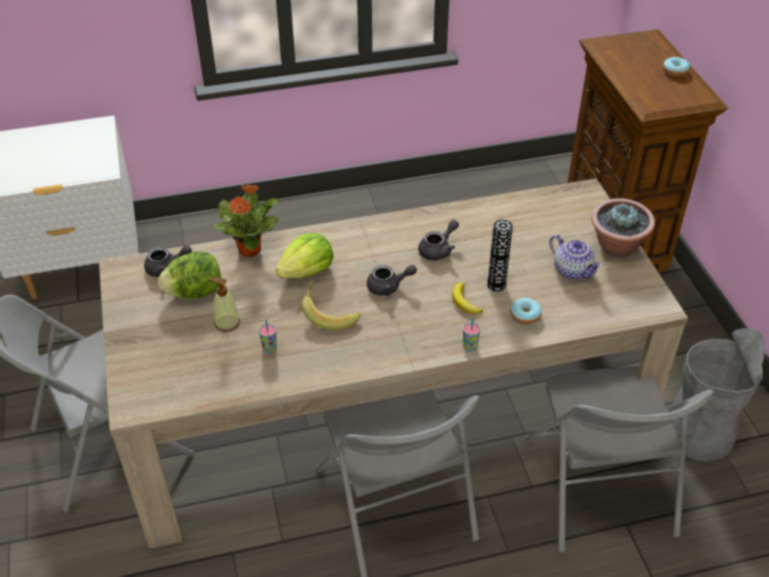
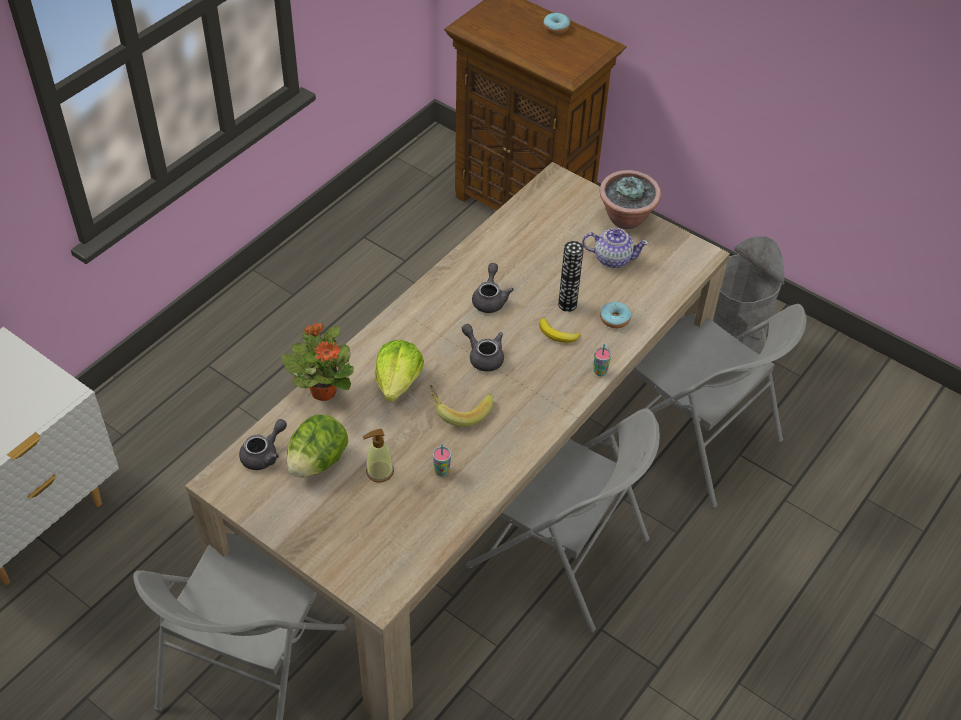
camera: 40 degrees left, 5 degrees up
grey teapot [367,265,417,296] -> grey teapot turned 90 degrees counterclockwise [462,324,504,372]

